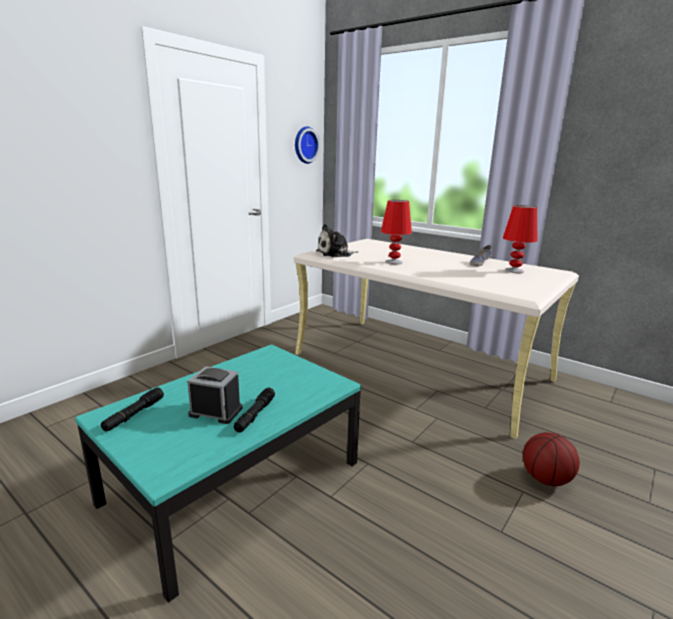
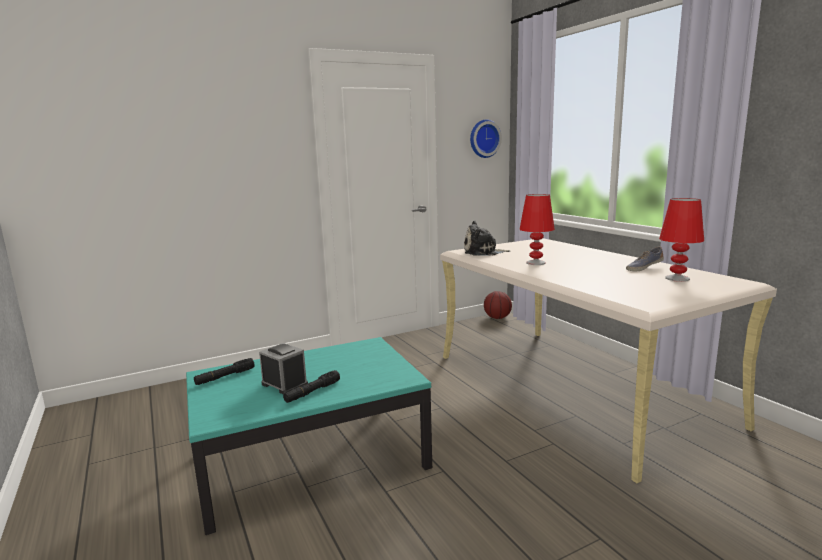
camera: 25 degrees right, 5 degrees down
basketball [523,432,580,486] -> basketball moved to [484,291,512,319]

